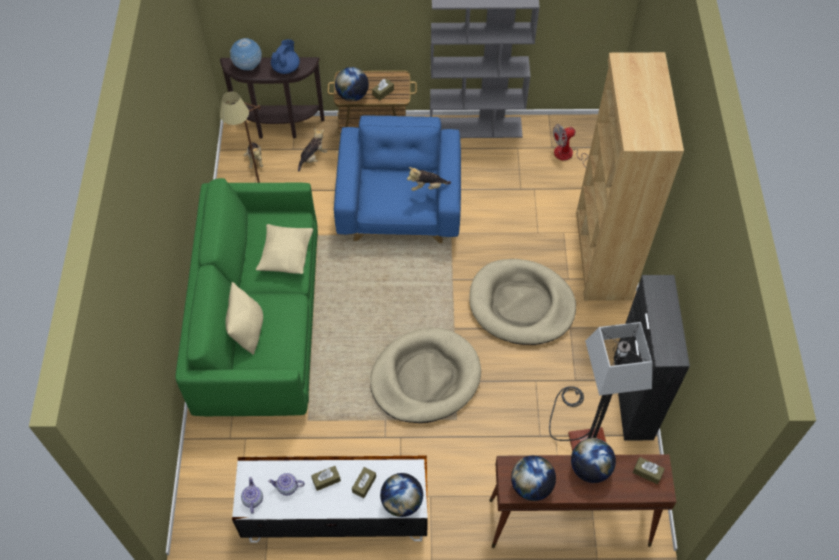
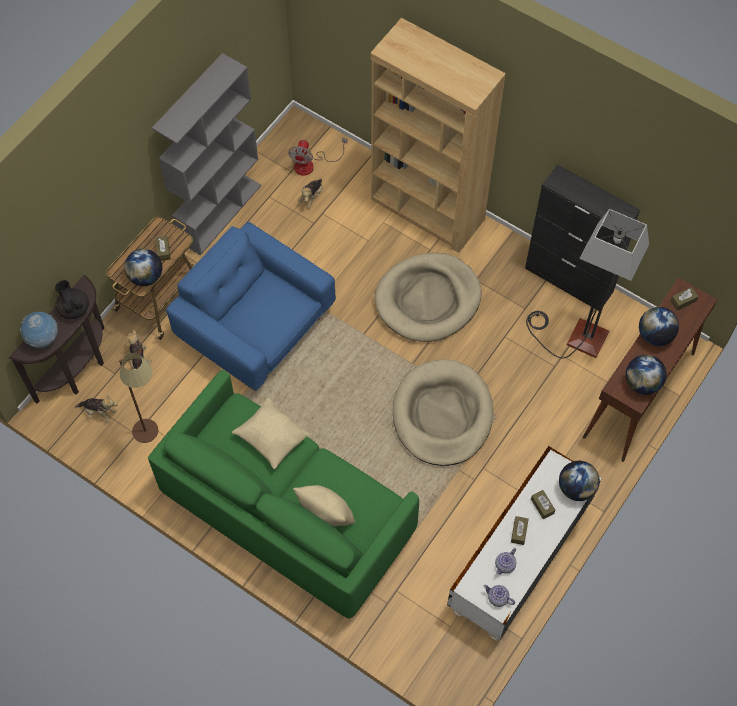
camera: 55 degrees left, 5 degrees up
blue teapot [271,39,300,74] -> black teapot [55,280,89,319]
plush toy [407,167,451,191] -> plush toy moved to [298,178,323,208]

